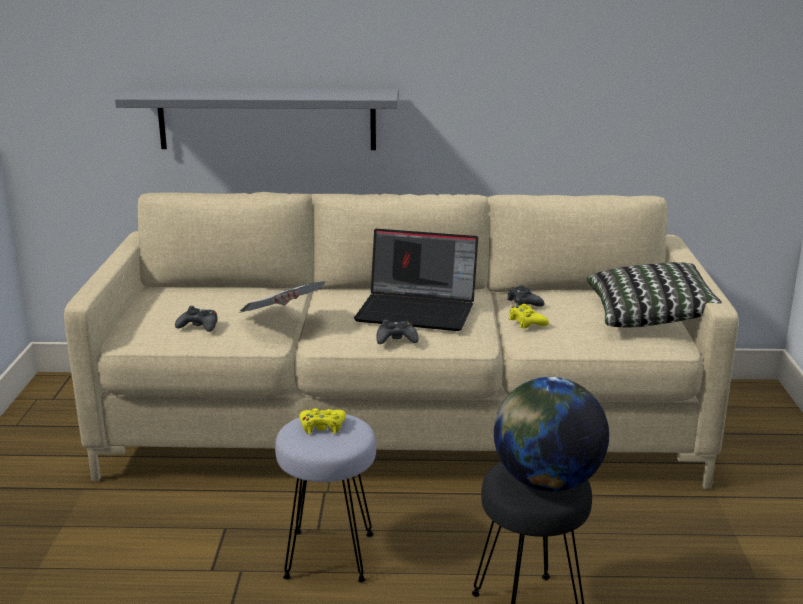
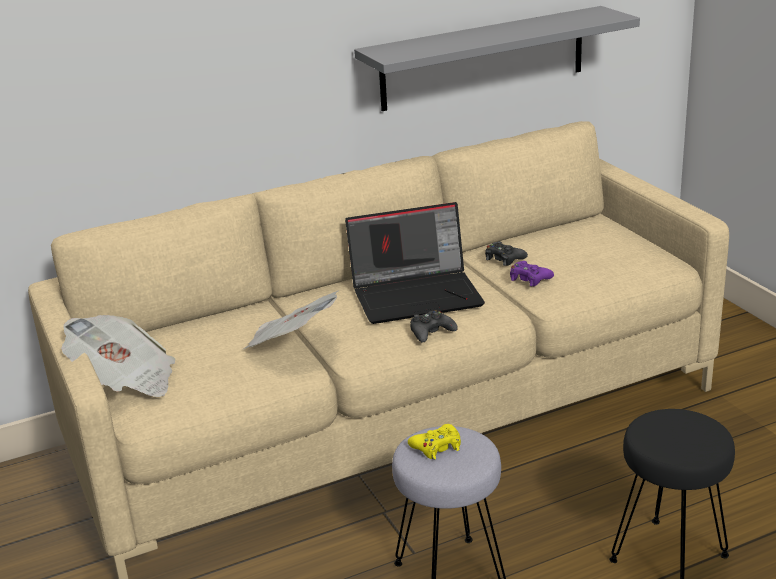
camera: 25 degrees left, 5 degrees up
grey shelf [115,88,399,150] -> grey shelf moved to [354,6,640,111]
black game controller [175,306,218,332] -> none
globe [494,377,609,492] -> none
yellow game controller [509,304,549,329] -> purple game controller [510,261,554,286]
pillow [587,262,722,328] -> none
none -> newspaper [61,315,175,397]

